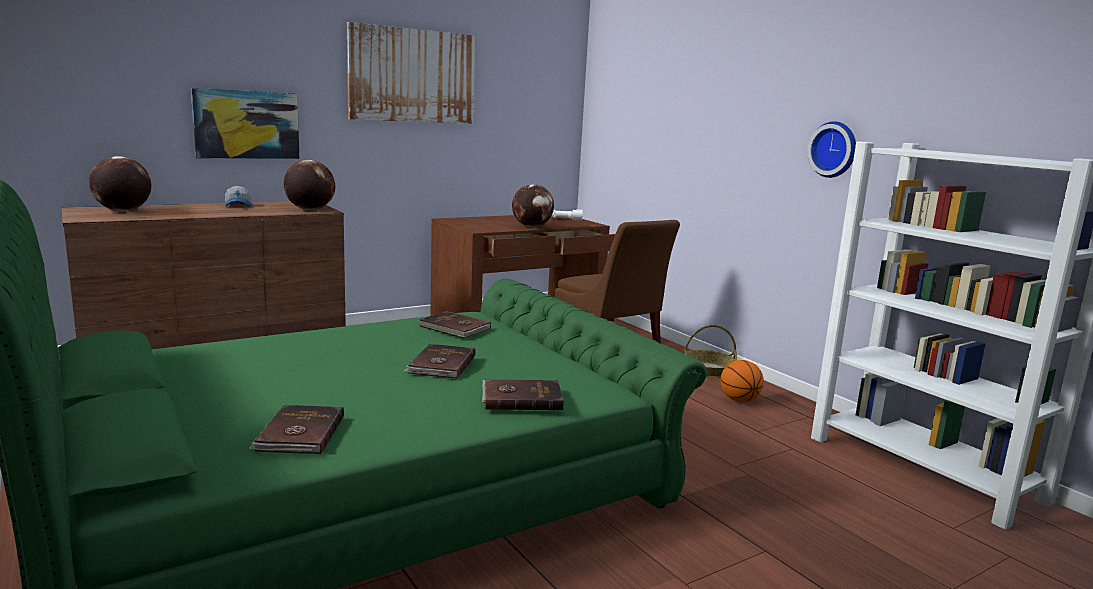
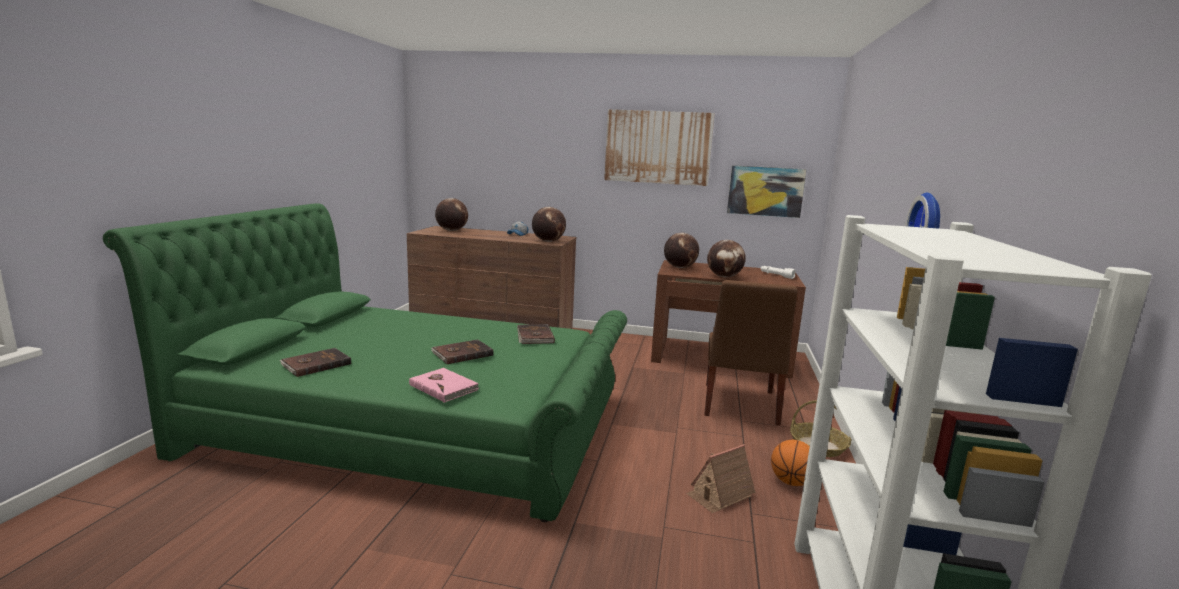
camera: 45 degrees right, 0 degrees up
picture [191,88,299,159] -> picture moved to [727,165,807,218]
brown book [482,379,564,410] -> pink book [409,368,479,403]
none -> globe [664,233,699,268]
none -> toy house [686,444,755,513]

